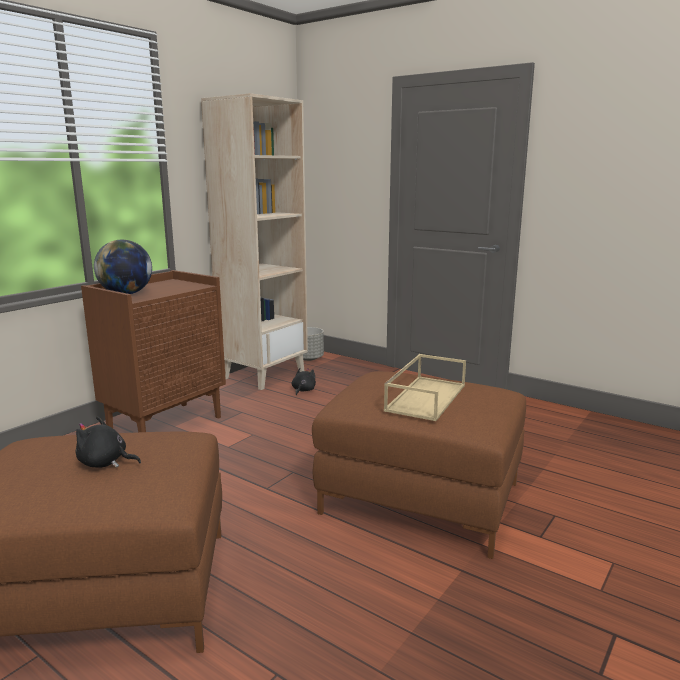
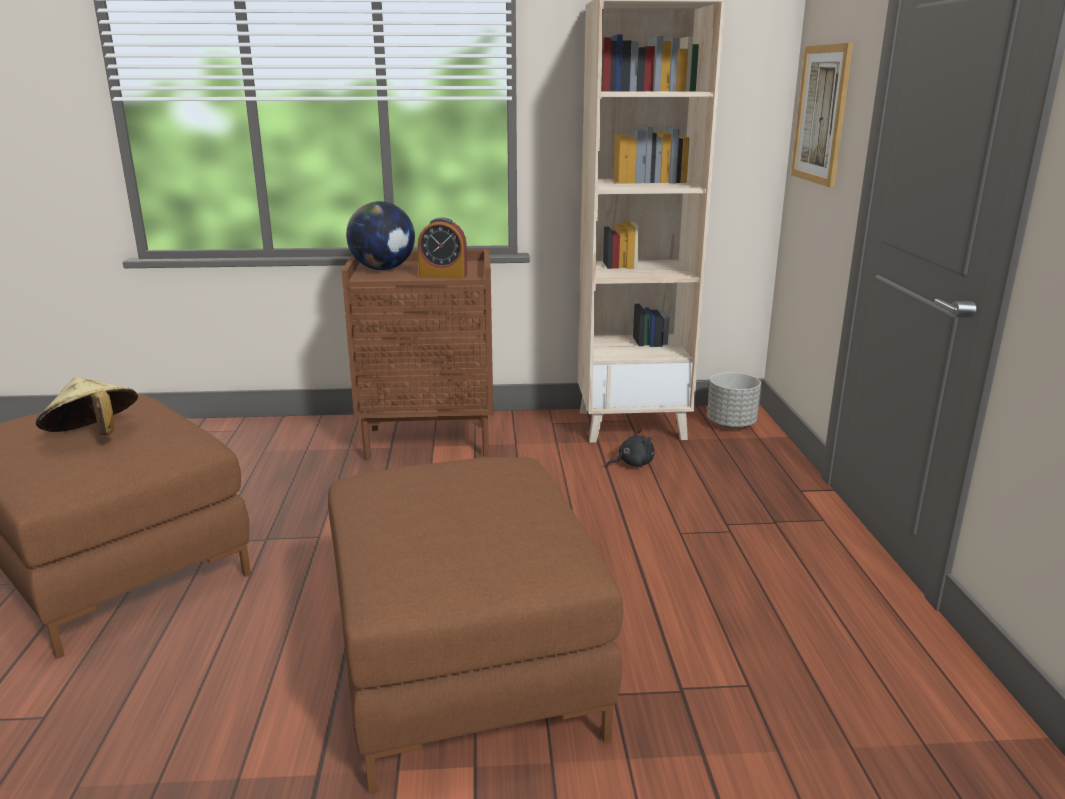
camera: 50 degrees right, 5 degrees up
black plush toy [76,416,141,468] -> beige hat [36,376,138,435]
beige tray [384,354,466,421] -> none
none -> alarm clock [418,217,467,278]
none -> picture [791,43,853,188]

